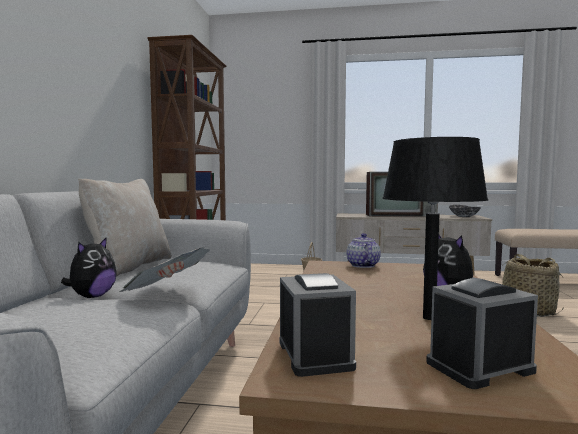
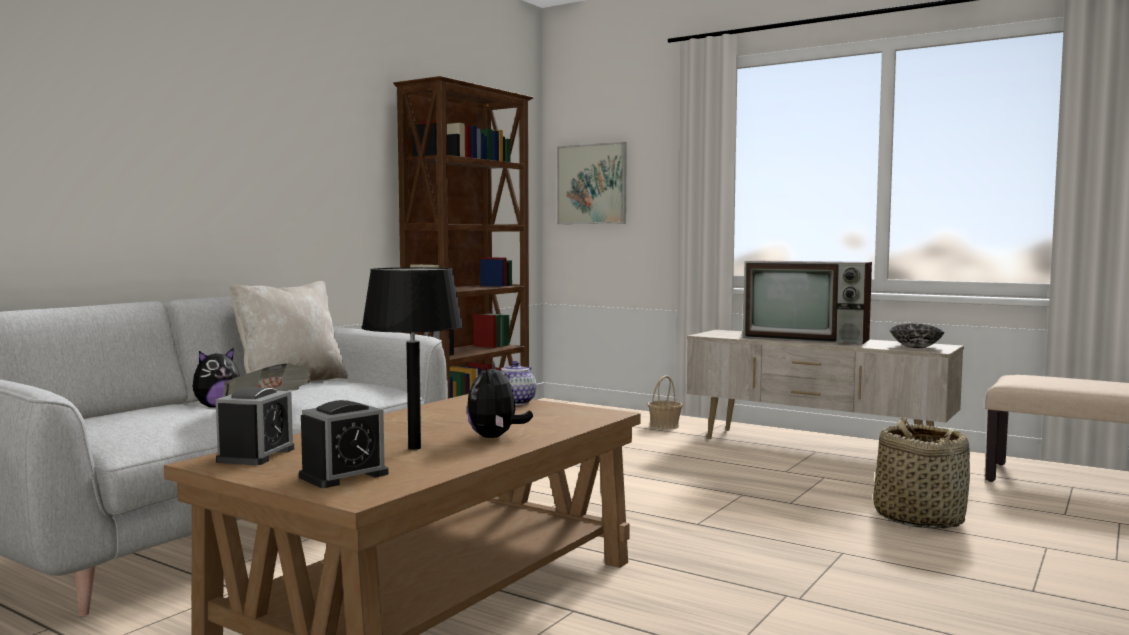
camera: 25 degrees right, 0 degrees up
alarm clock [426,278,538,389] -> alarm clock turned 135 degrees clockwise [299,400,389,488]
none -> picture [557,142,627,224]

